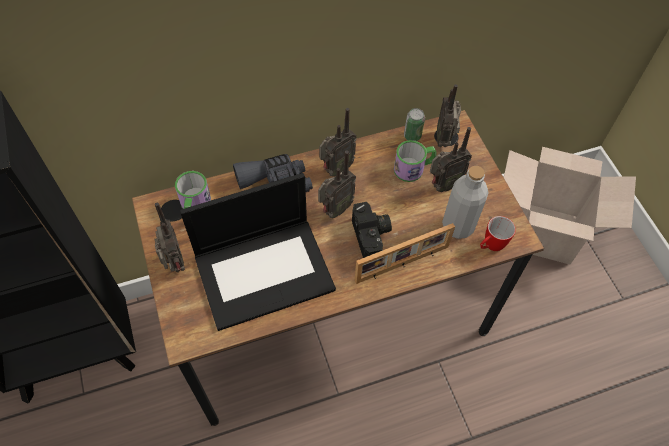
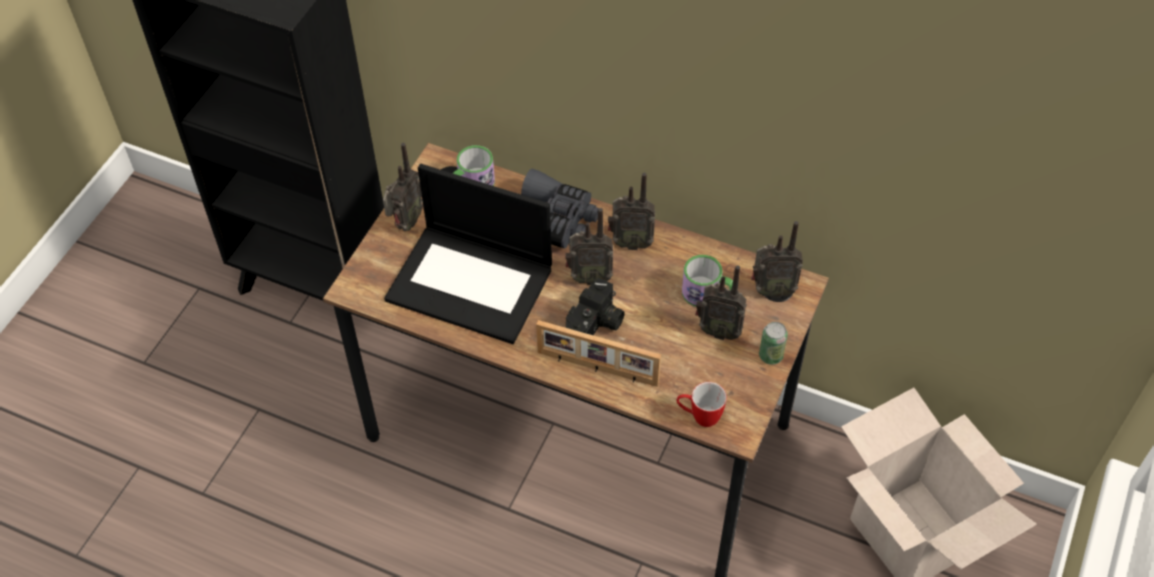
camera: 45 degrees right, 5 degrees down
can [404,108,425,141] -> can moved to [759,322,788,365]
radio [437,84,461,147] -> radio turned 135 degrees counterclockwise [751,221,803,298]
grey bottle [442,166,489,239] -> none

